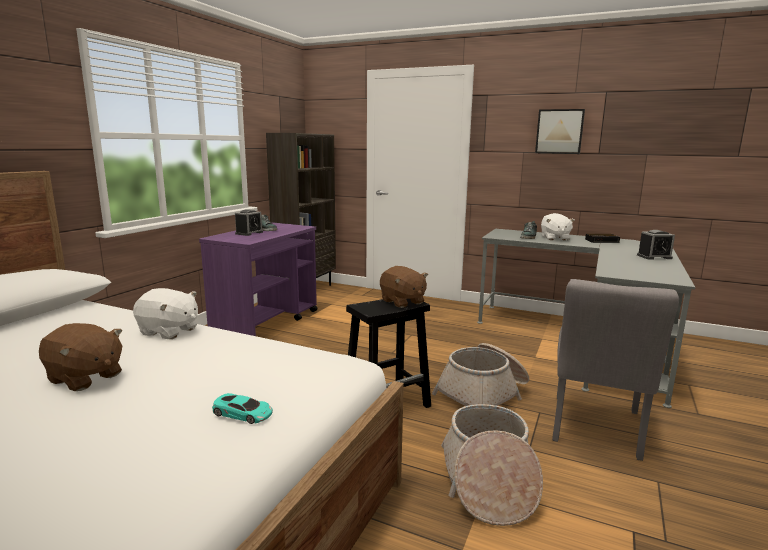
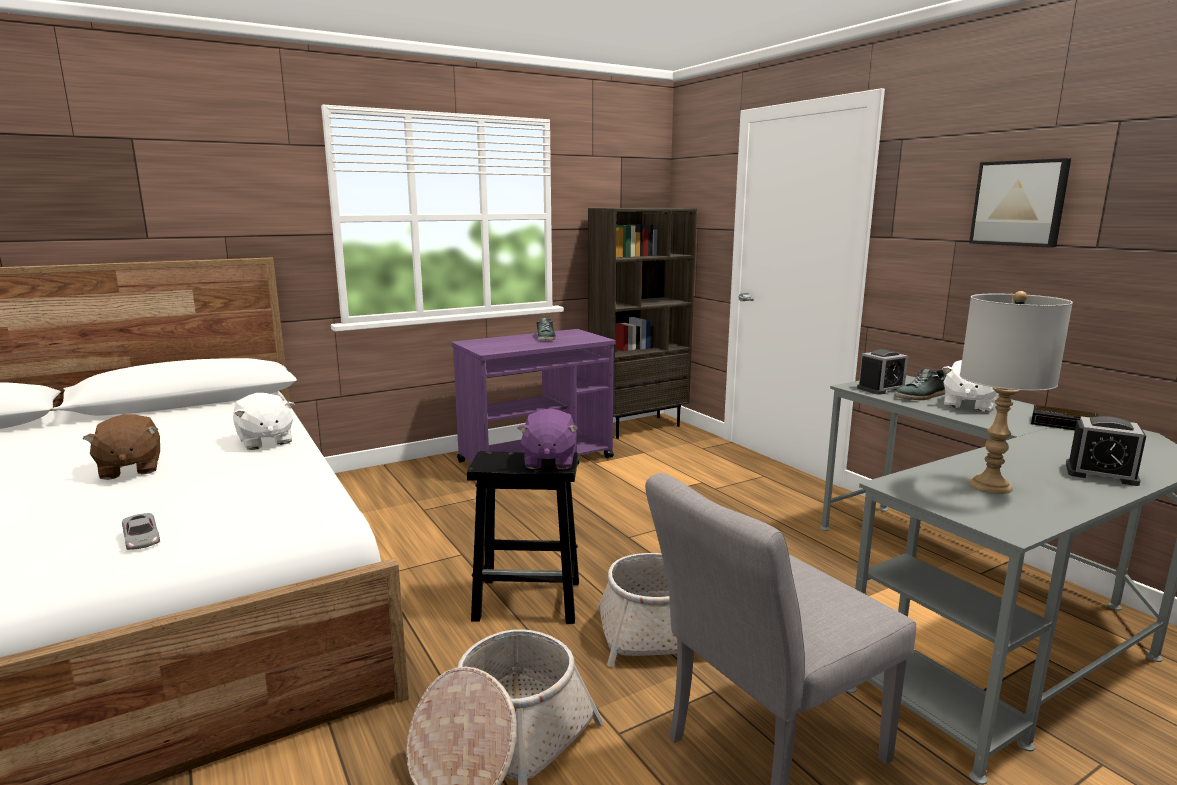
camera: 35 degrees right, 0 degrees up
turquoise toy car [212,393,273,424] -> grey toy car [122,513,160,550]
alarm clock [235,210,263,236] -> alarm clock moved to [857,349,908,395]
brown plush toy [380,266,428,308] -> purple plush toy [517,409,578,469]
none -> grey table lamp [960,291,1073,494]

